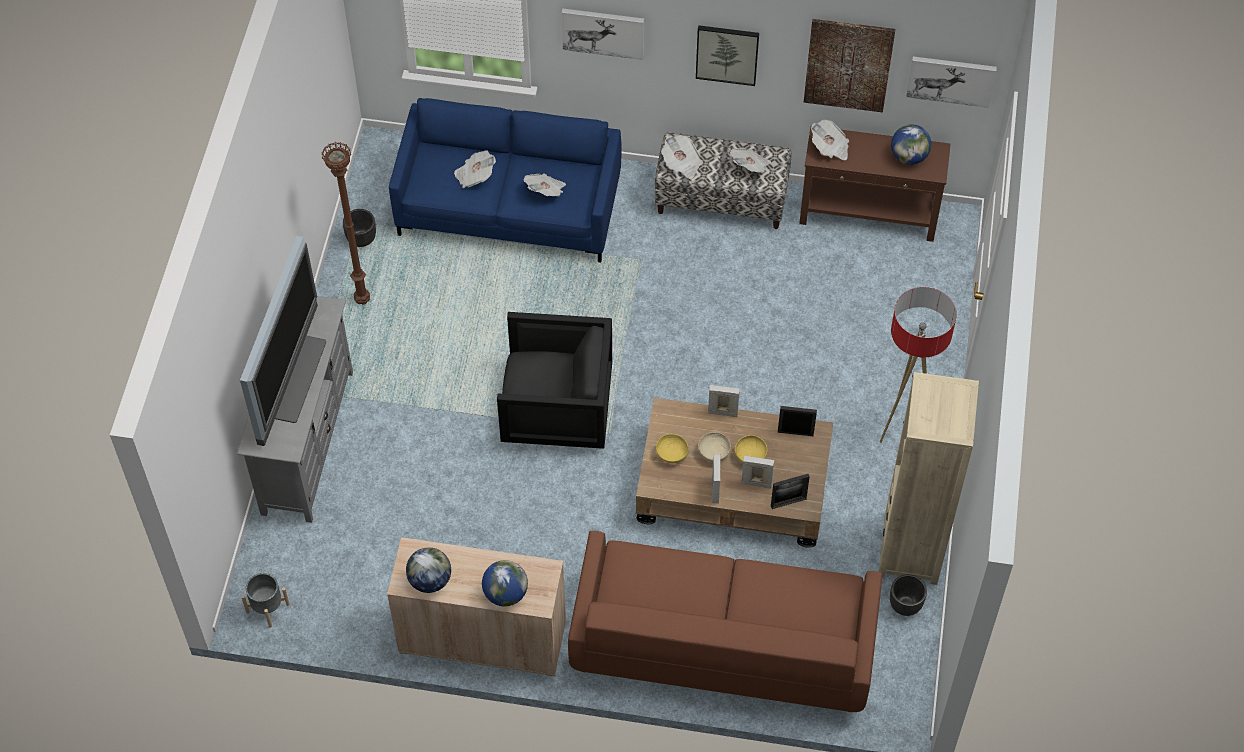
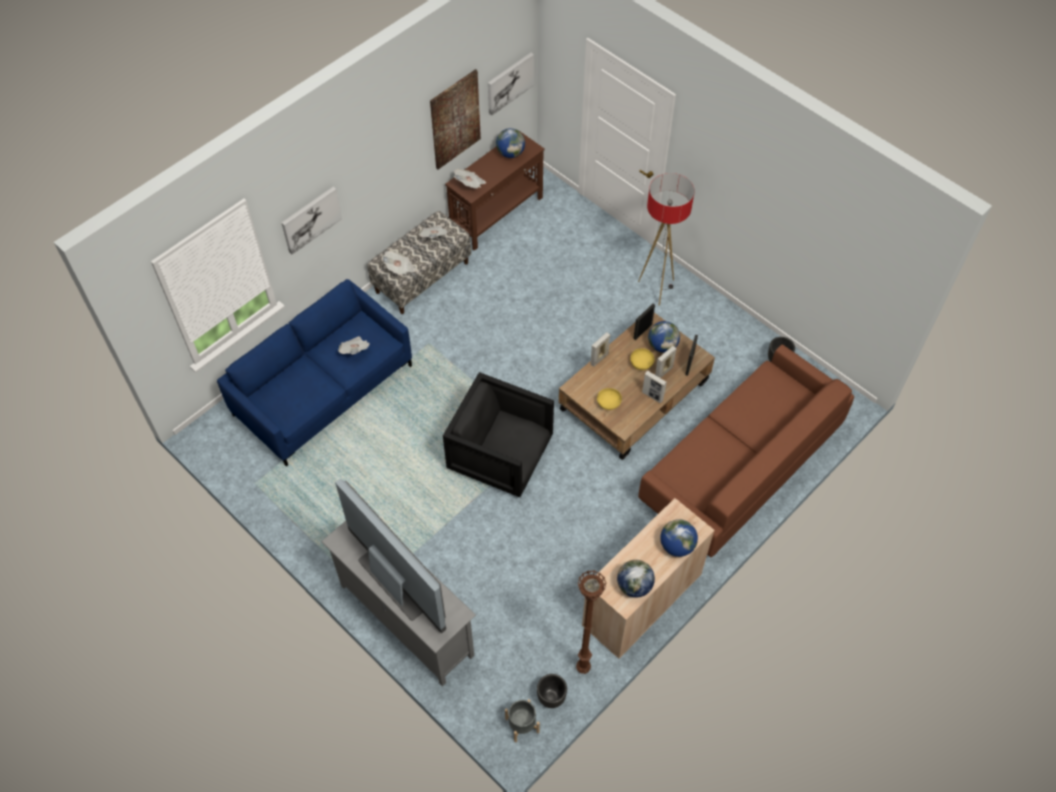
camera: 55 degrees left, 0 degrees up
brown floor lamp [321,142,370,305] -> brown floor lamp moved to [576,570,606,674]
black planter [343,209,376,247] -> black planter moved to [537,674,567,708]
newspaper [454,150,496,188] -> none
black armchair [497,312,612,449] -> black armchair turned 105 degrees counterclockwise [443,372,554,497]
picture [696,25,759,86] -> none
beige bowl [698,432,731,463] -> none
beige bookcase [878,372,979,585] -> none
none -> globe [648,321,680,353]

